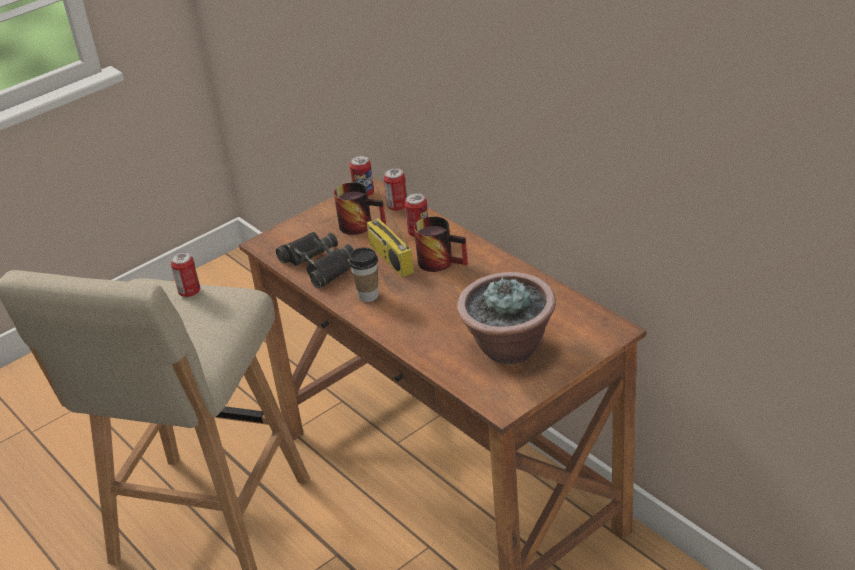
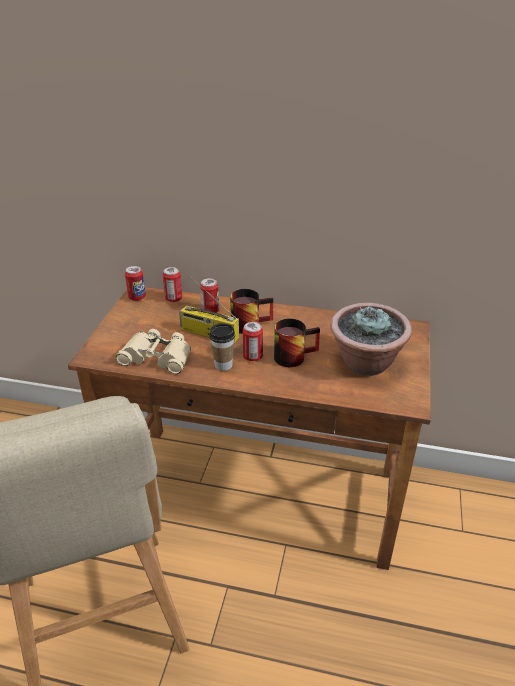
camera: 40 degrees left, 0 degrees up
can [171,252,200,297] -> can moved to [243,322,263,361]
black binoculars [276,232,354,289] -> beige binoculars [116,329,191,374]
mug [334,182,386,235] -> mug moved to [274,319,320,367]

